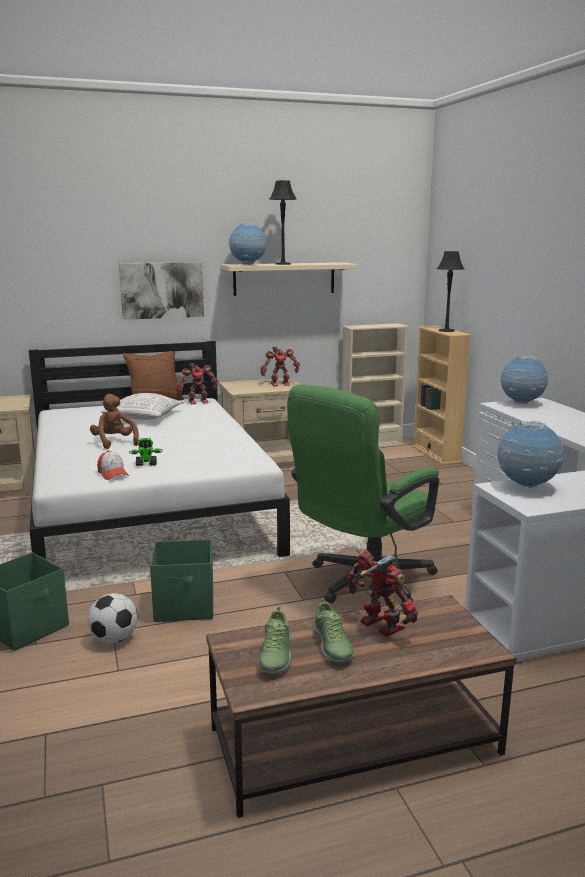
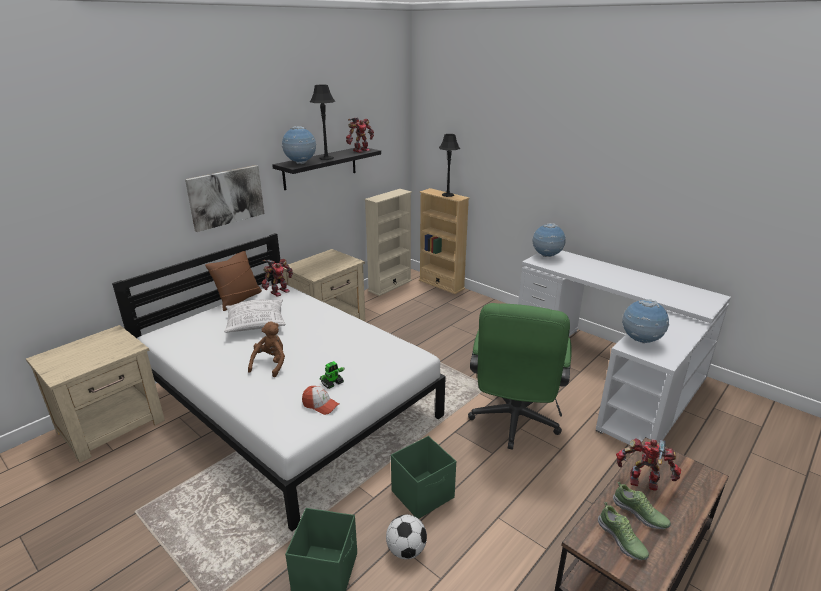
camera: 30 degrees left, 10 degrees up
brown plush toy [90,394,139,449] -> brown plush toy turned 75 degrees clockwise [248,321,285,377]
beige shelf [221,262,358,296] -> black shelf [272,147,381,190]
toy robot [260,347,300,386] -> toy robot moved to [346,117,374,153]

